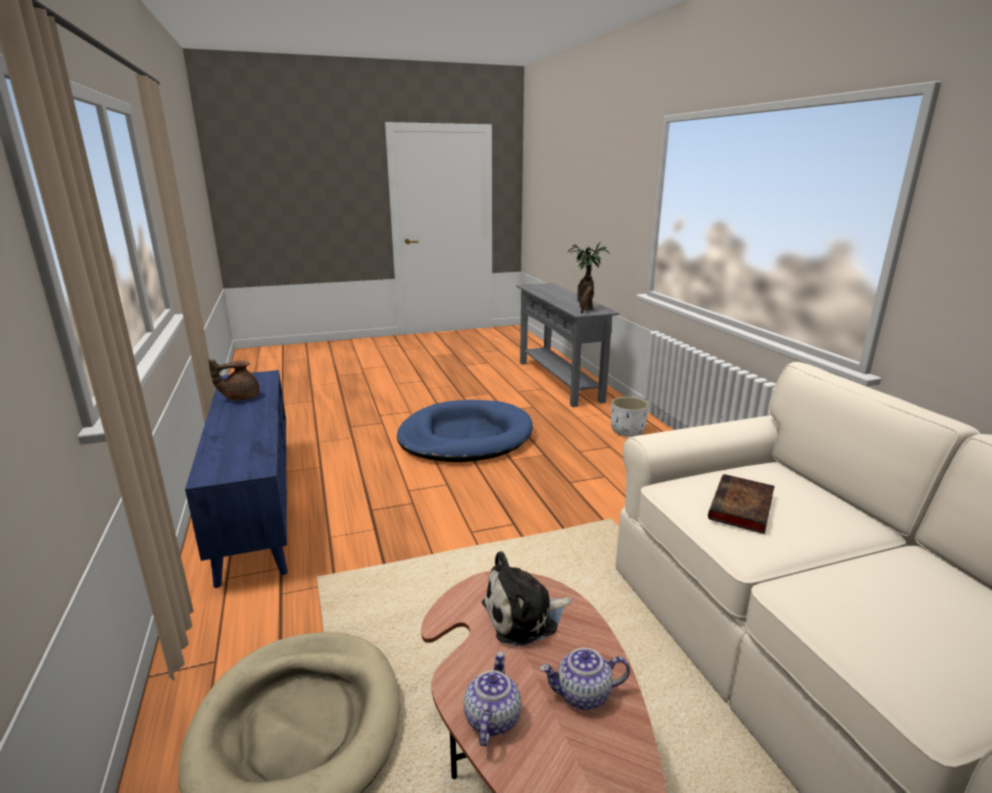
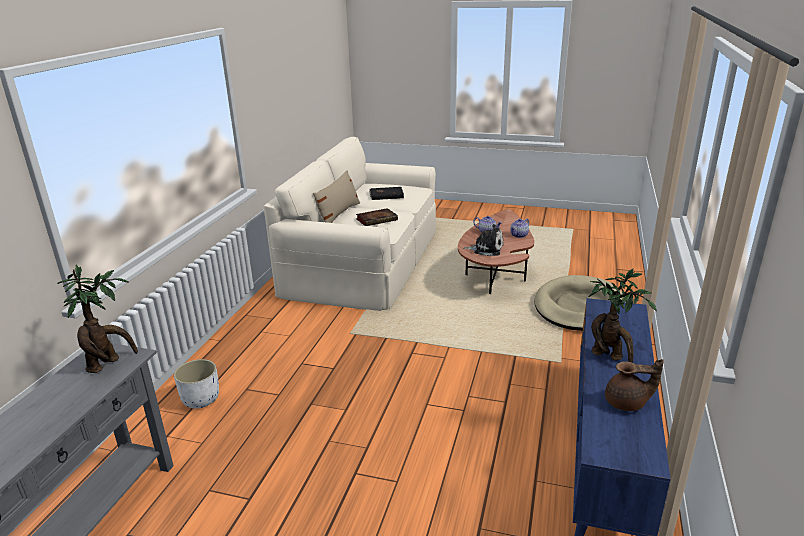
camera: 145 degrees left, 5 degrees up
blue dog bed [397,400,533,462] -> none
none -> beige pillow [313,170,360,223]
none -> black book [369,187,404,200]
none -> potted plant [589,269,657,363]

